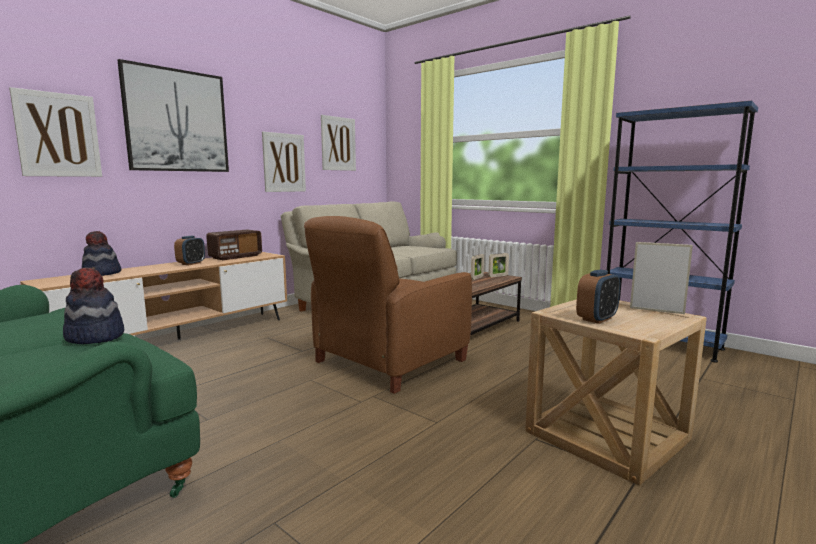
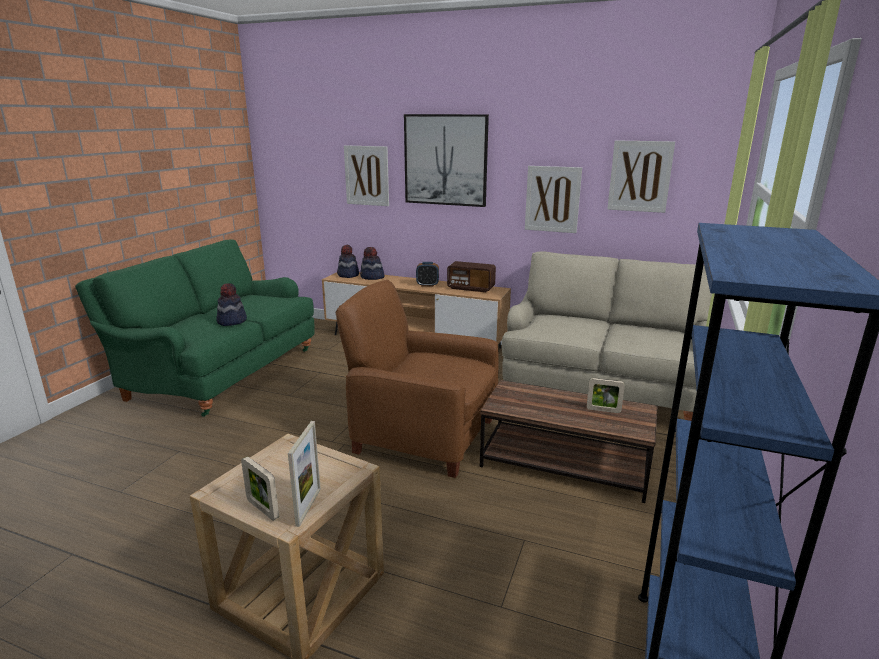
camera: 70 degrees right, 10 degrees up
picture frame [489,253,509,277] -> picture frame moved to [241,456,279,521]
alarm clock [576,270,620,324] -> none
none -> hat [337,245,359,278]

